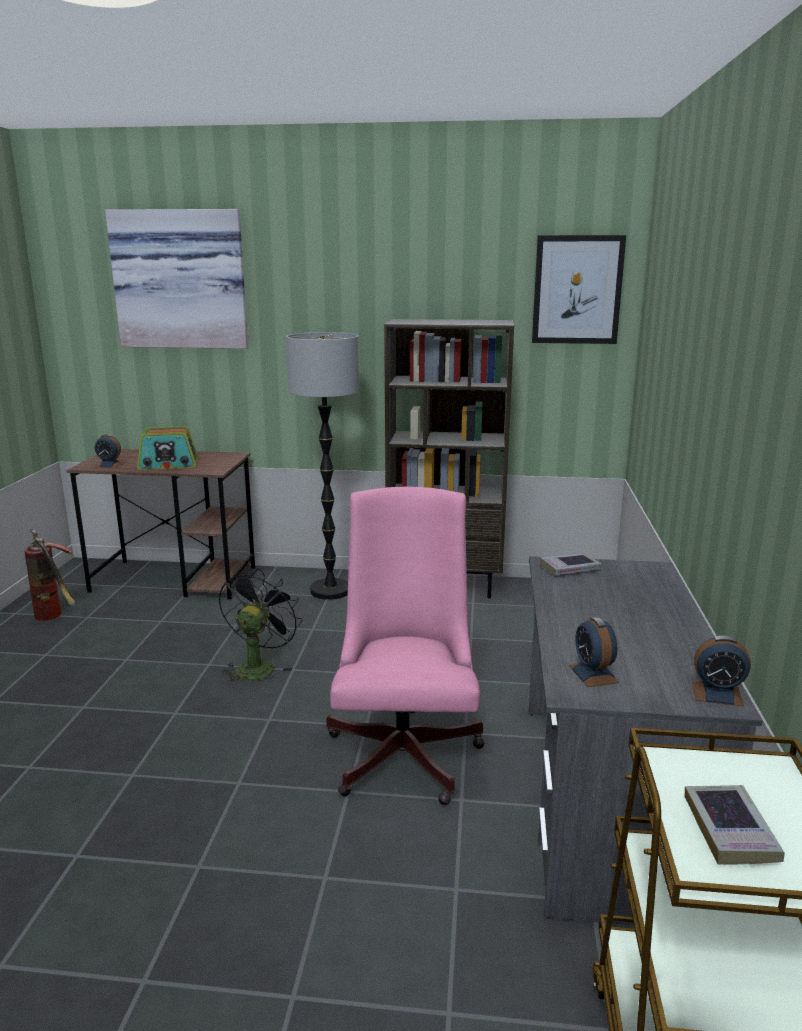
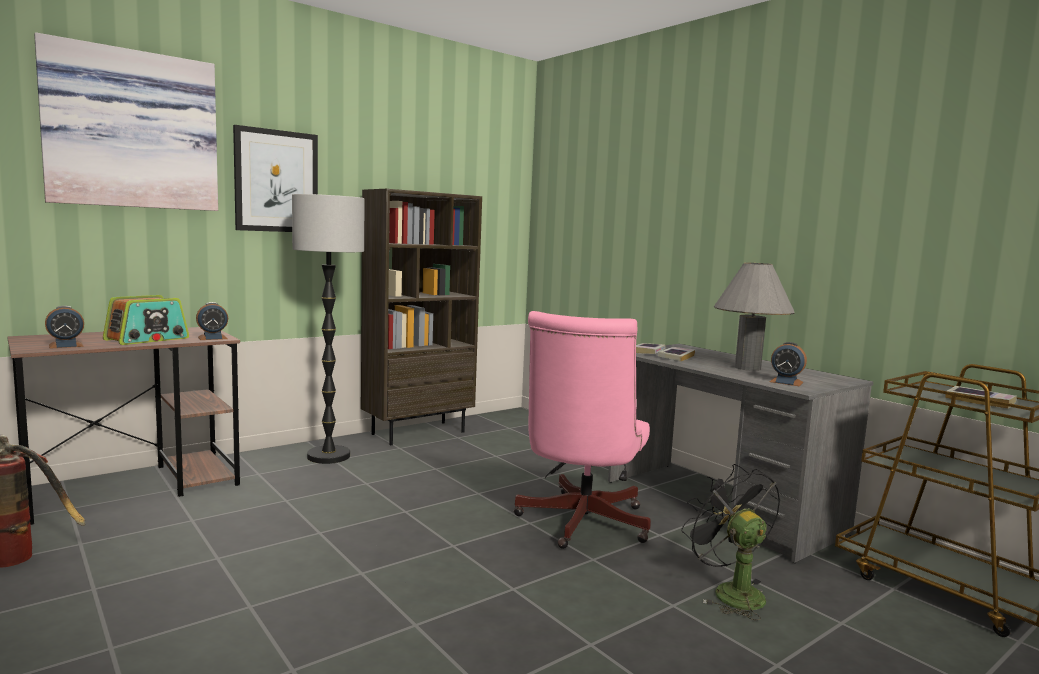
camera: 45 degrees left, 10 degrees down
black fan [219,568,302,685] -> black fan moved to [681,464,781,620]
pink office chair [326,487,485,805] -> pink office chair turned 120 degrees counterclockwise [514,311,651,549]
picture [532,235,626,344] -> picture moved to [233,125,318,232]
alarm clock [692,636,751,707] -> alarm clock moved to [196,302,228,340]
none -> book [658,347,695,362]
none -> grey table lamp [714,263,795,371]

